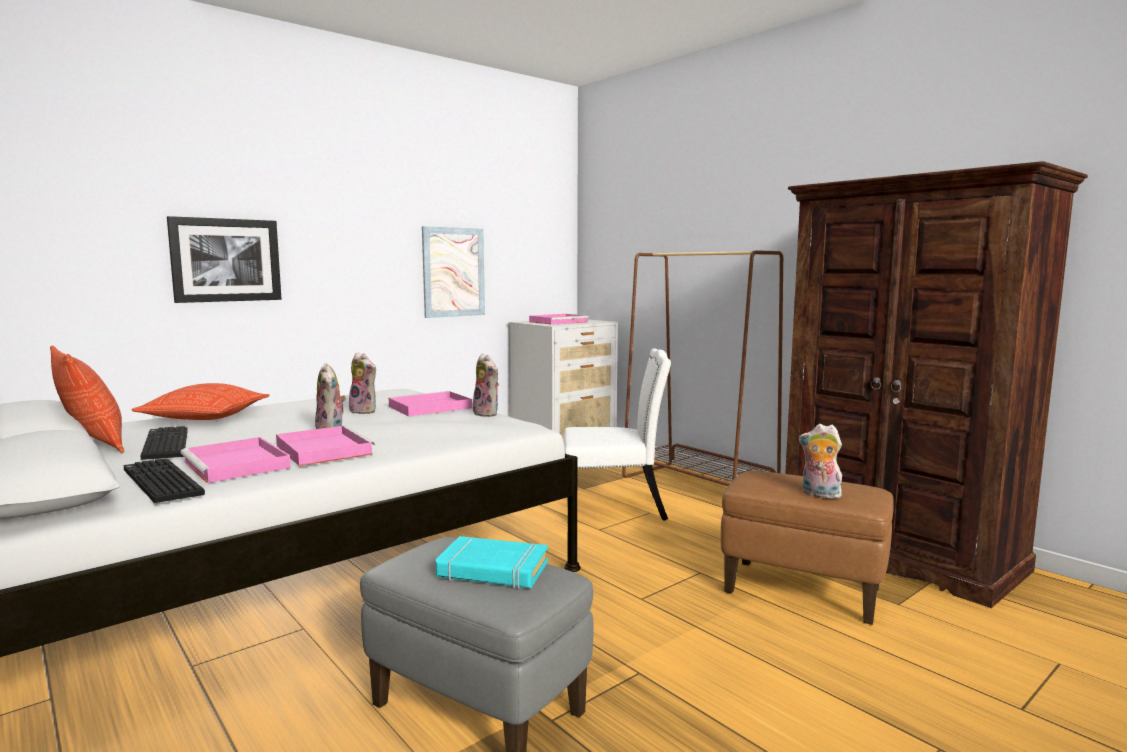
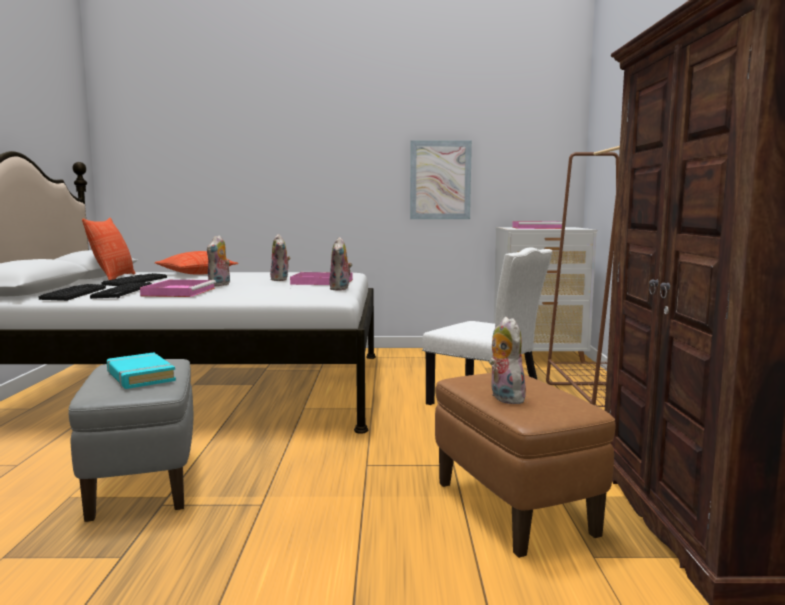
camera: 40 degrees right, 0 degrees up
picture [167,216,281,303] -> none
pink tray [181,437,291,483] -> keyboard [90,282,152,299]

